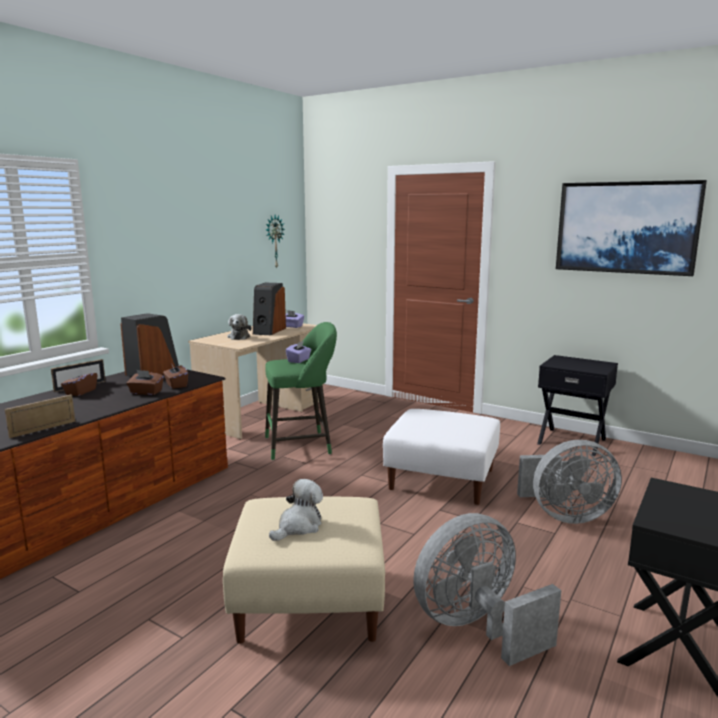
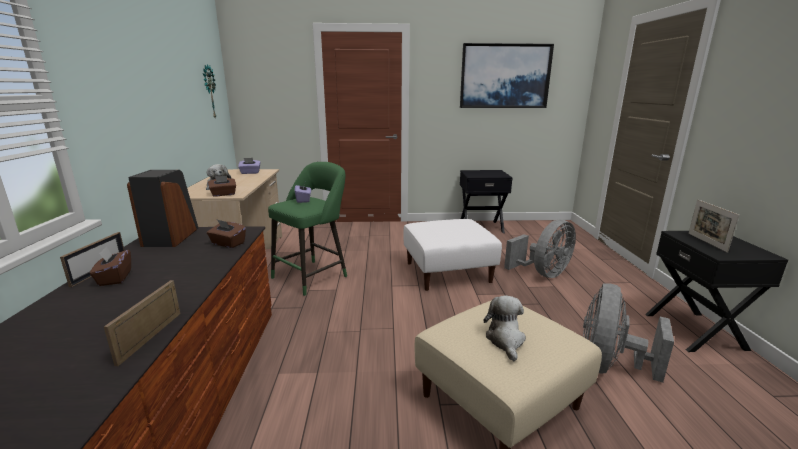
camera: 35 degrees left, 5 degrees up
brown tissue box [127,370,164,395] -> brown tissue box moved to [208,176,236,197]
speaker [253,283,286,335] -> none
none -> picture frame [689,199,739,253]

